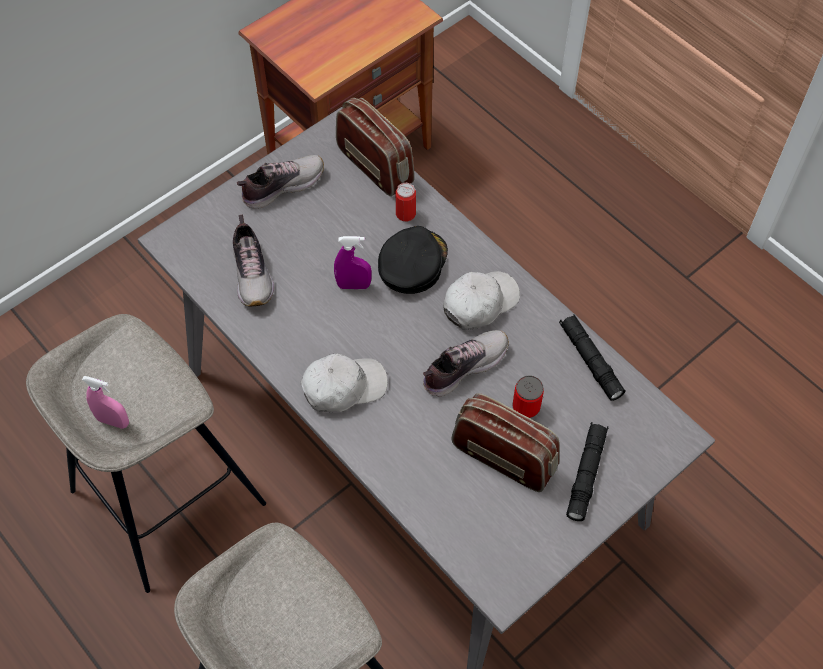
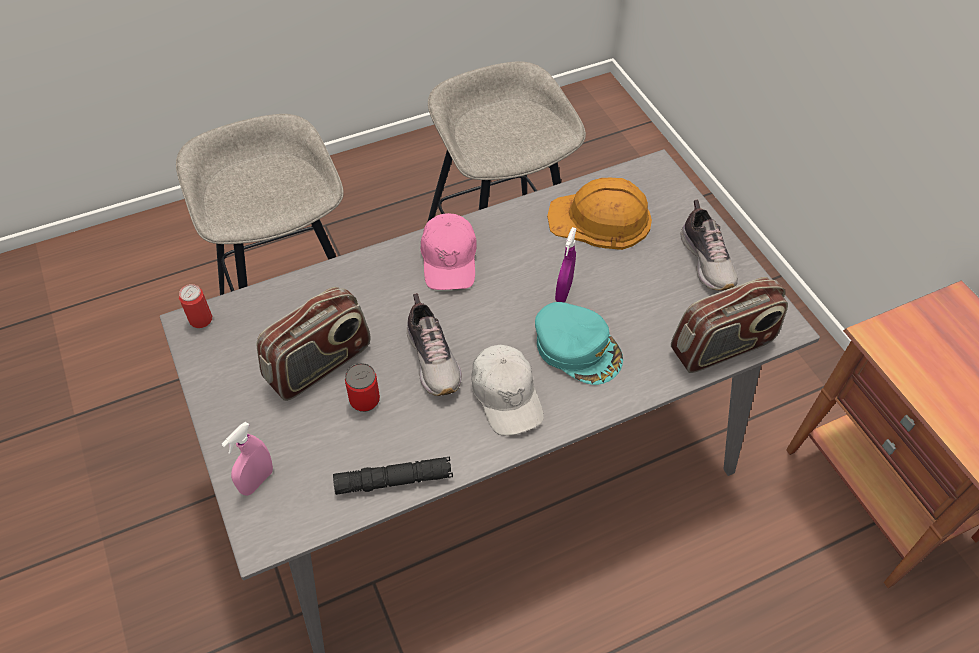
camera: 105 degrees right, 5 degrees down
pink spray bottle [82,376,129,429] -> pink spray bottle moved to [221,422,273,496]
shoe [233,215,274,307] -> orange hard hat [547,178,652,250]
white cap [300,353,388,412] -> pink cap [421,213,477,290]
black cap [378,226,448,294] -> turquoise cap [535,302,623,385]
can [396,183,416,221] -> can moved to [179,284,212,328]
black flashlight [566,422,608,521] -> none

